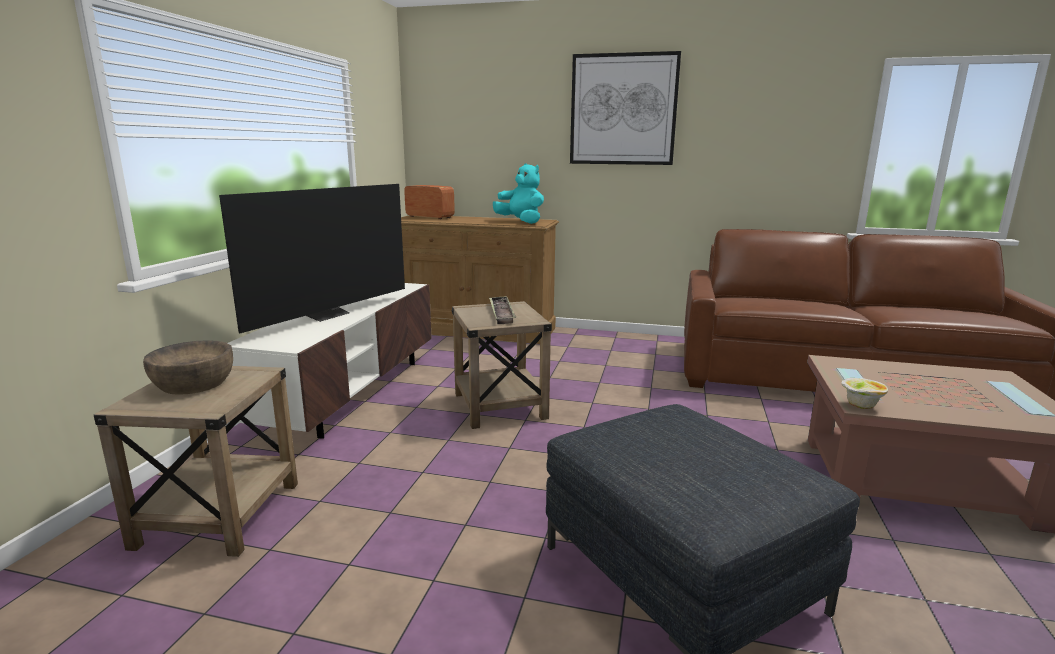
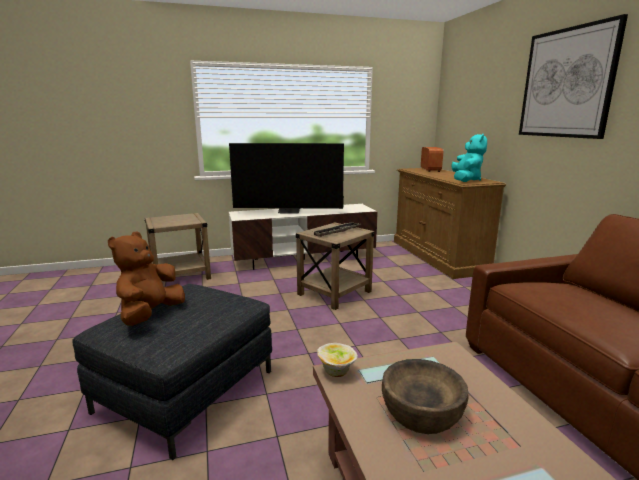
camera: 60 degrees right, 0 degrees up
brown bowl [143,340,233,395] -> brown bowl moved to [382,359,469,434]
none -> brown plush toy [108,232,185,326]

